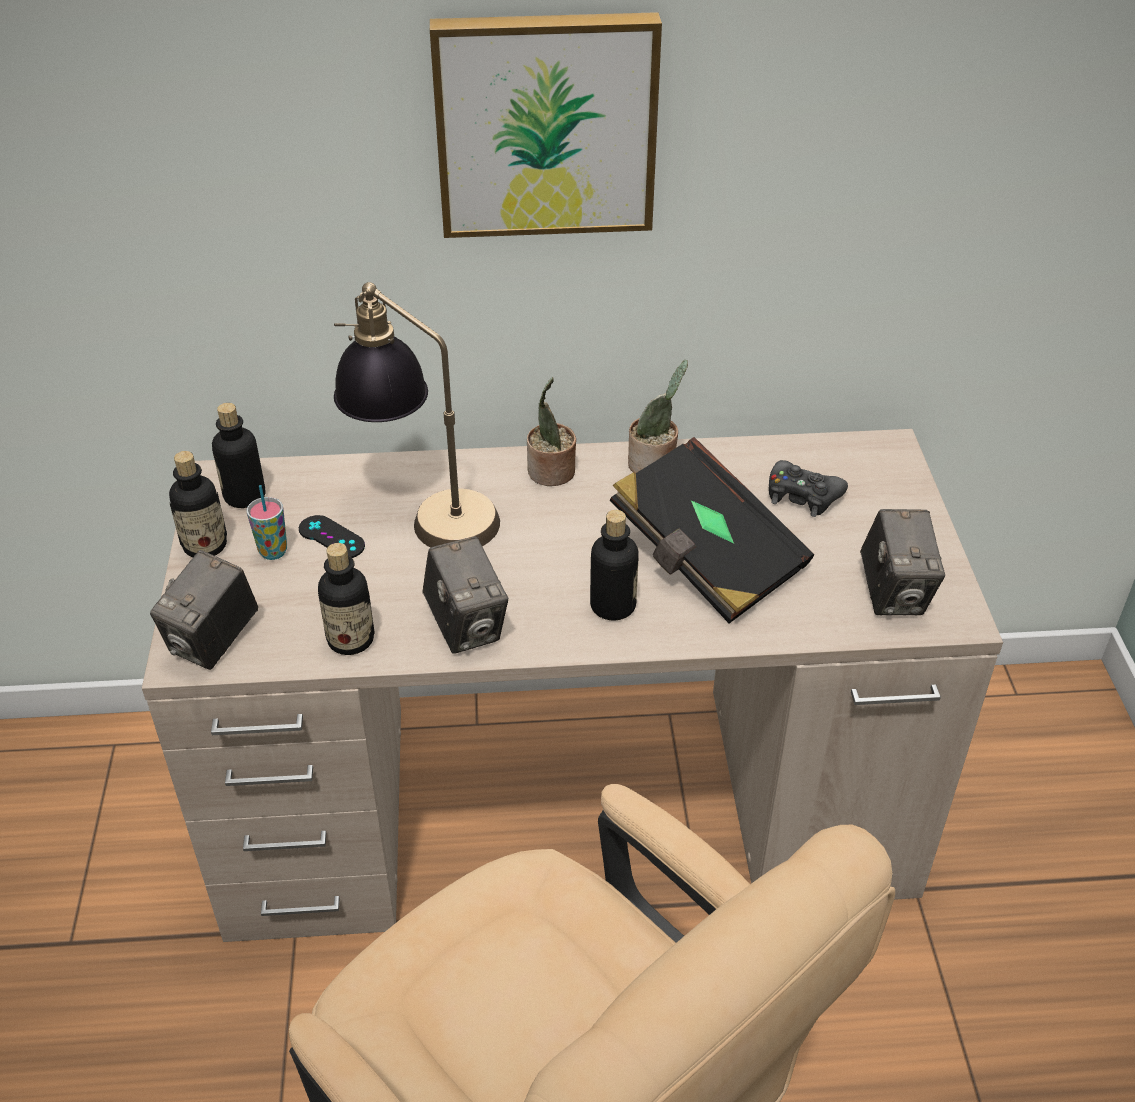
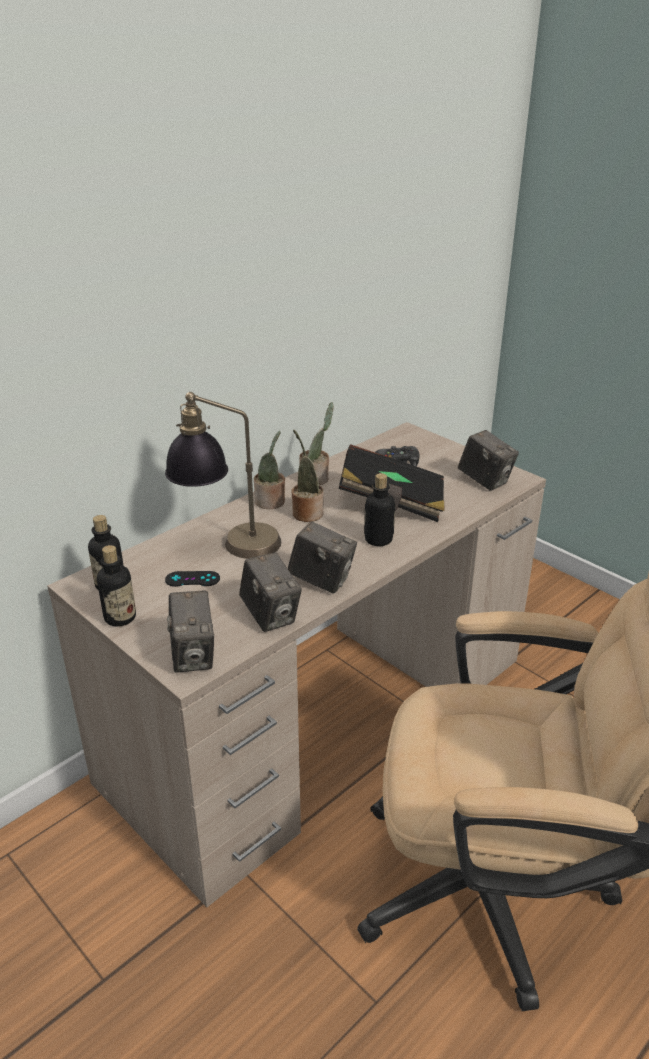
camera: 40 degrees left, 10 degrees down
cup [247,485,287,560] -> none
bottle [318,543,375,655] -> camera [239,552,302,632]
picture [430,12,662,238] -> none
none -> potted plant [291,429,324,522]

